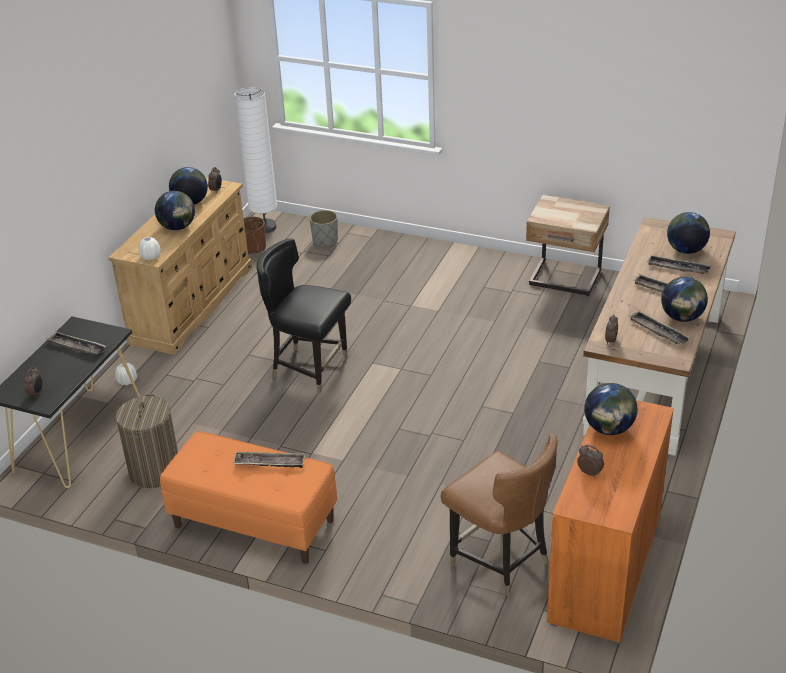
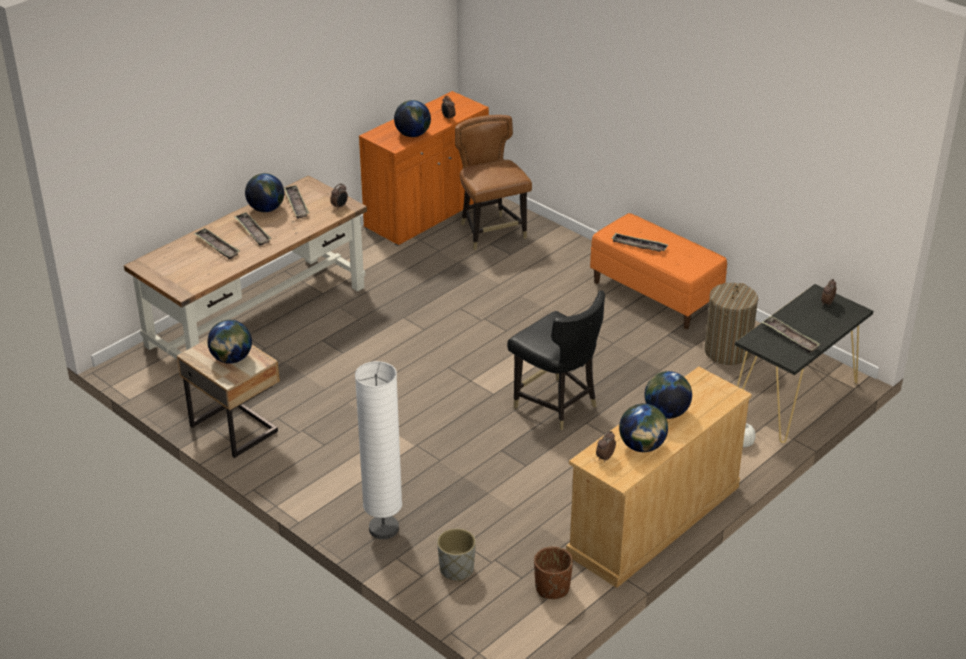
camera: 160 degrees left, 0 degrees up
white vase [139,237,161,260] -> none
white floor lamp [234,87,277,233] -> white floor lamp moved to [355,361,402,539]
globe [667,212,710,254] -> globe moved to [207,320,252,364]

